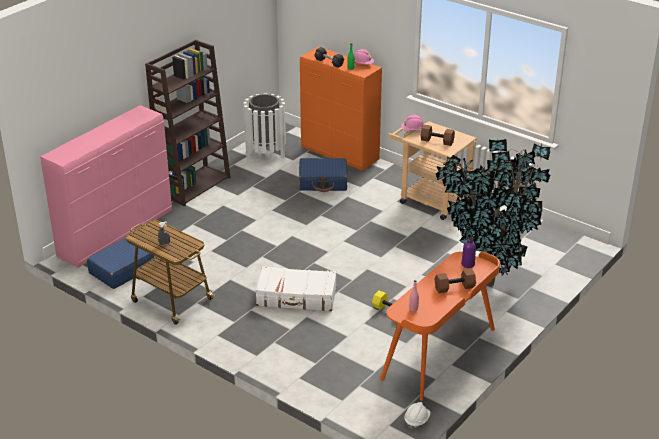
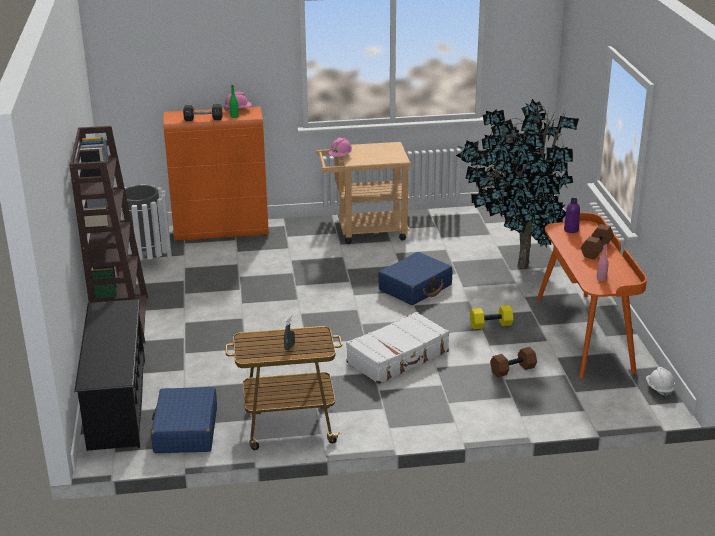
camera: 45 degrees left, 5 degrees down
pink dresser [40,105,172,268] -> black shoe rack [74,299,145,451]
blue suitcase [299,158,347,192] -> blue suitcase moved to [378,252,452,305]
brown dumbbell [421,125,455,146] -> brown dumbbell moved to [490,347,537,377]

